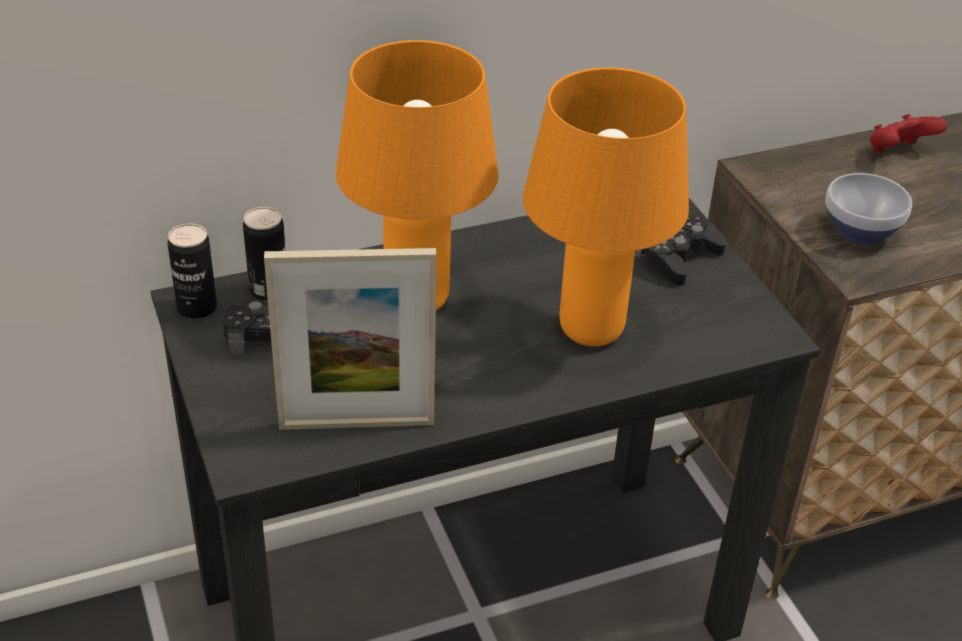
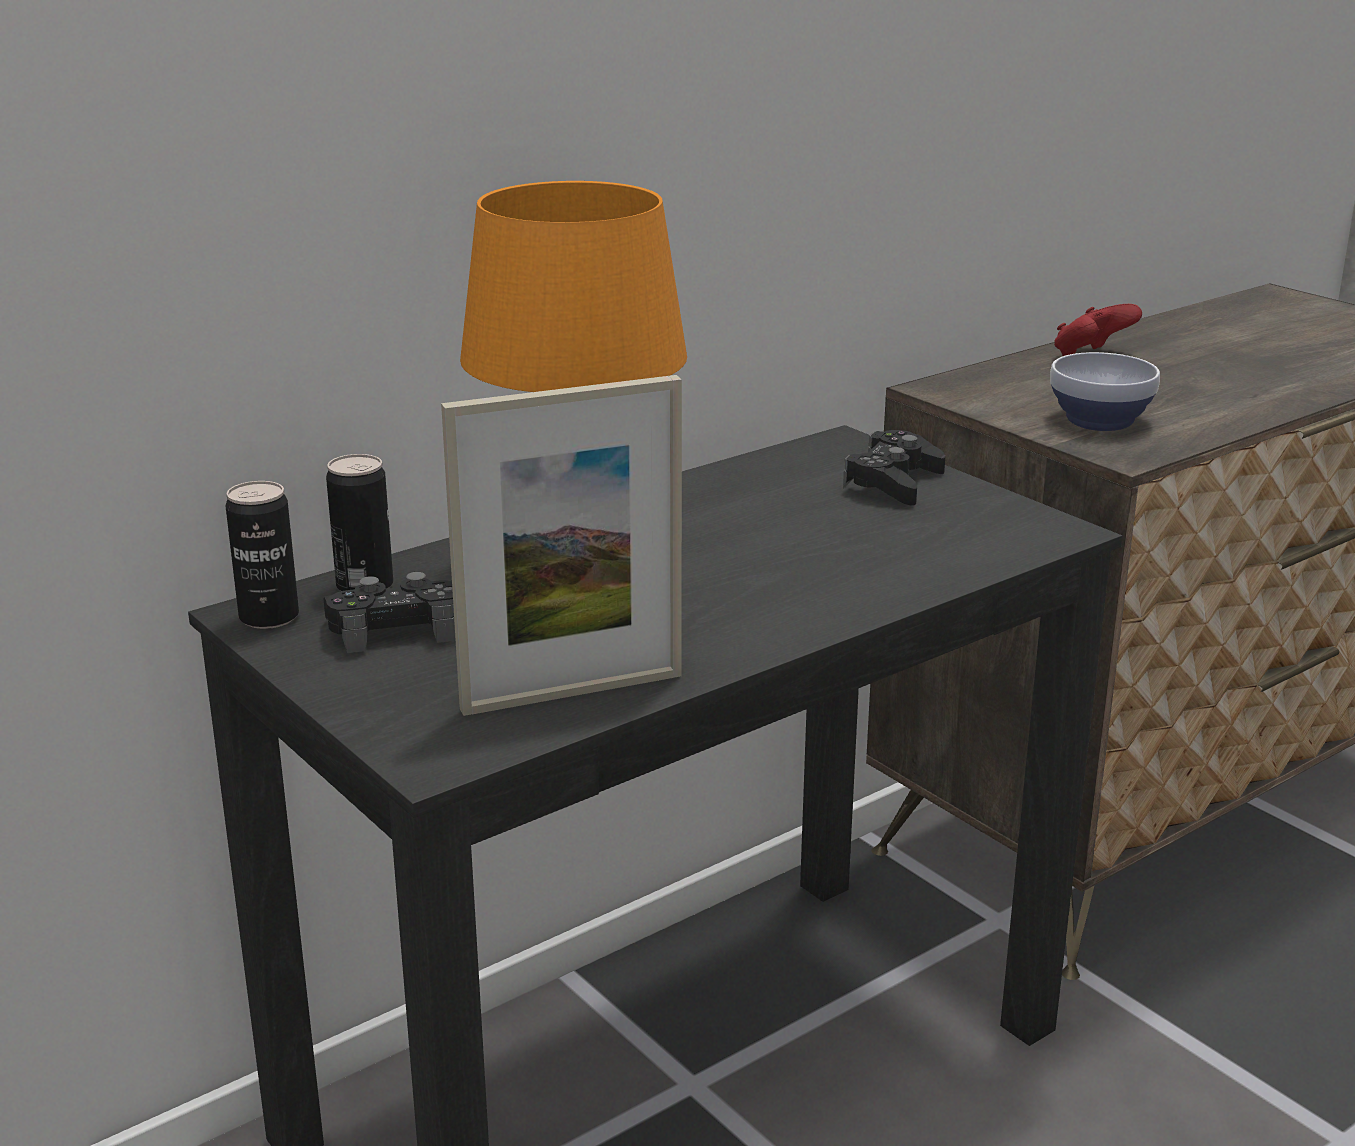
camera: 15 degrees left, 15 degrees down
orange table lamp [523,67,689,347] -> none

